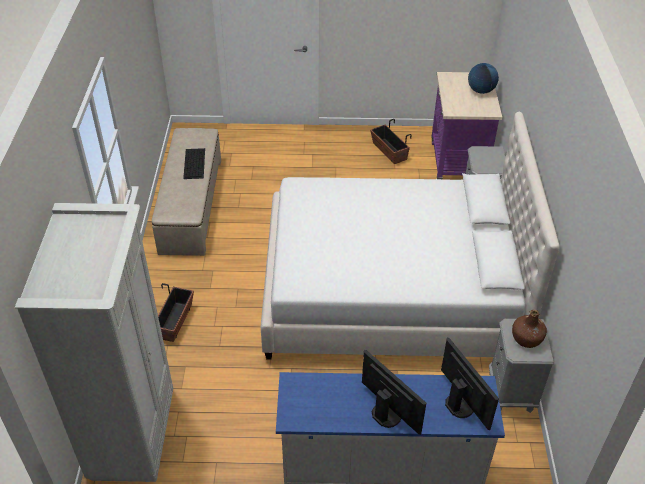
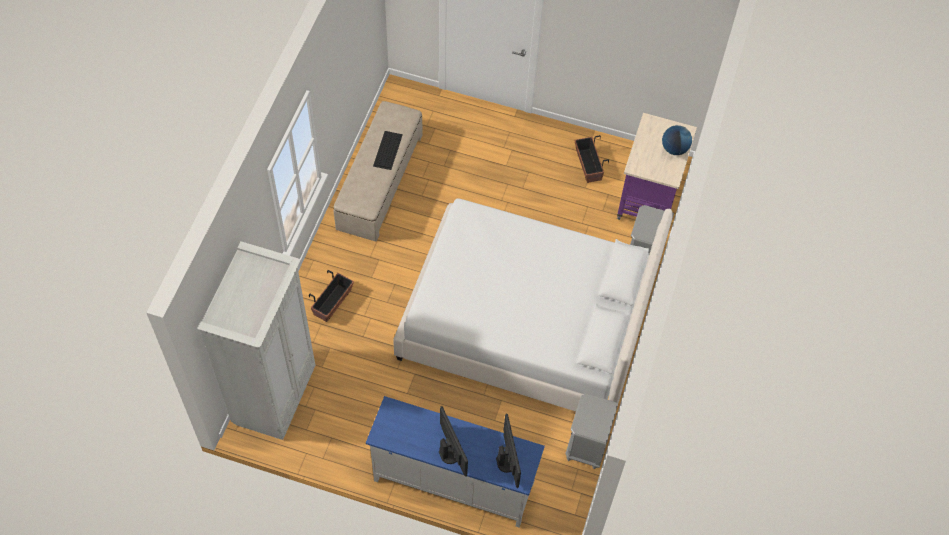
camera: 15 degrees right, 15 degrees up
brown bottle [512,310,547,348] -> none

